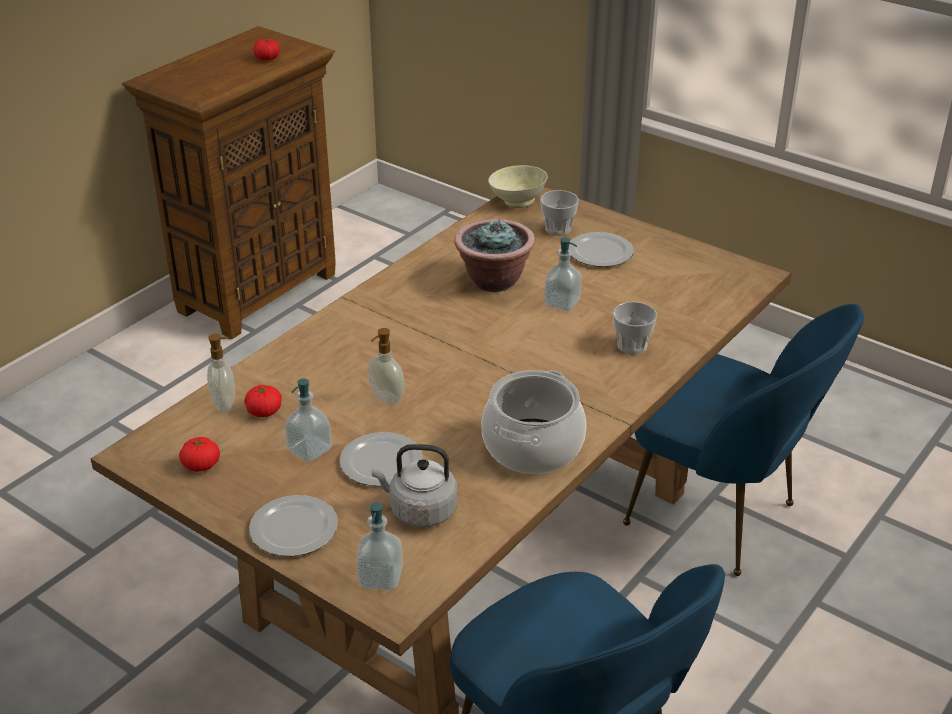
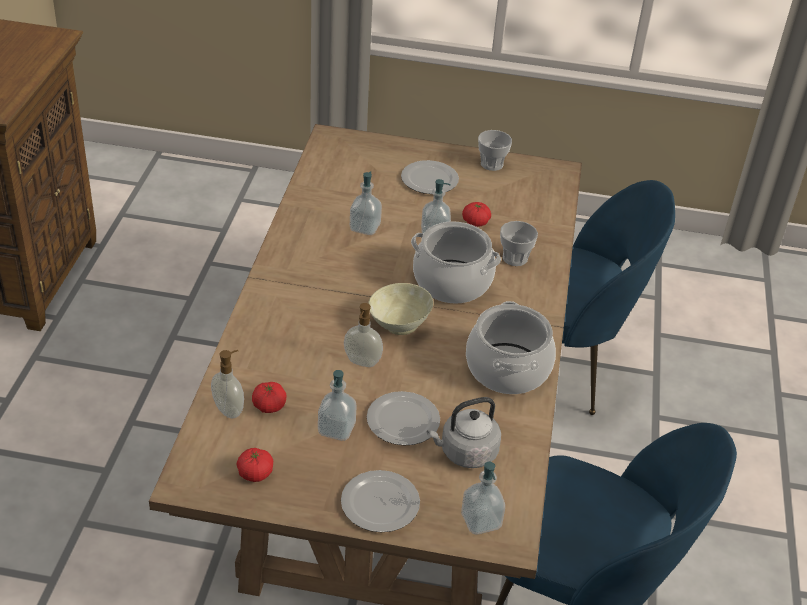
camera: 30 degrees left, 5 degrees up
tomato [253,39,280,61] -> tomato moved to [462,202,491,227]
potted plant [454,219,535,292] -> soap dispenser [350,171,382,235]
beige bowl [488,165,548,208] -> beige bowl moved to [368,283,433,335]
cup [540,190,579,236] -> cup moved to [478,130,512,171]
none -> cooking pot [411,222,501,303]

